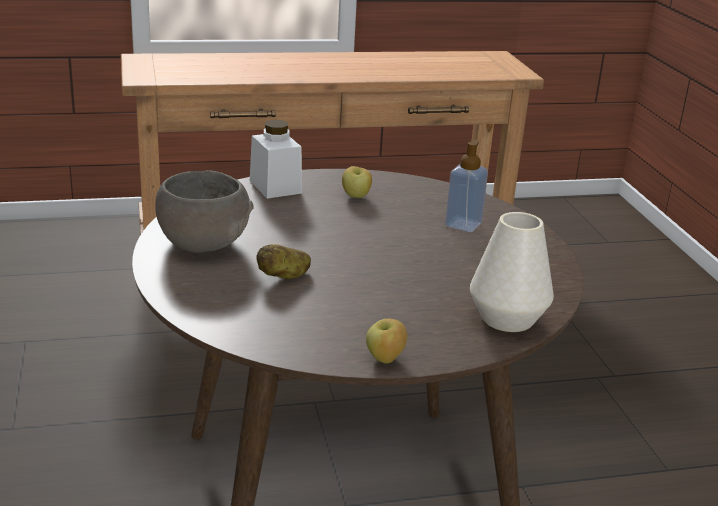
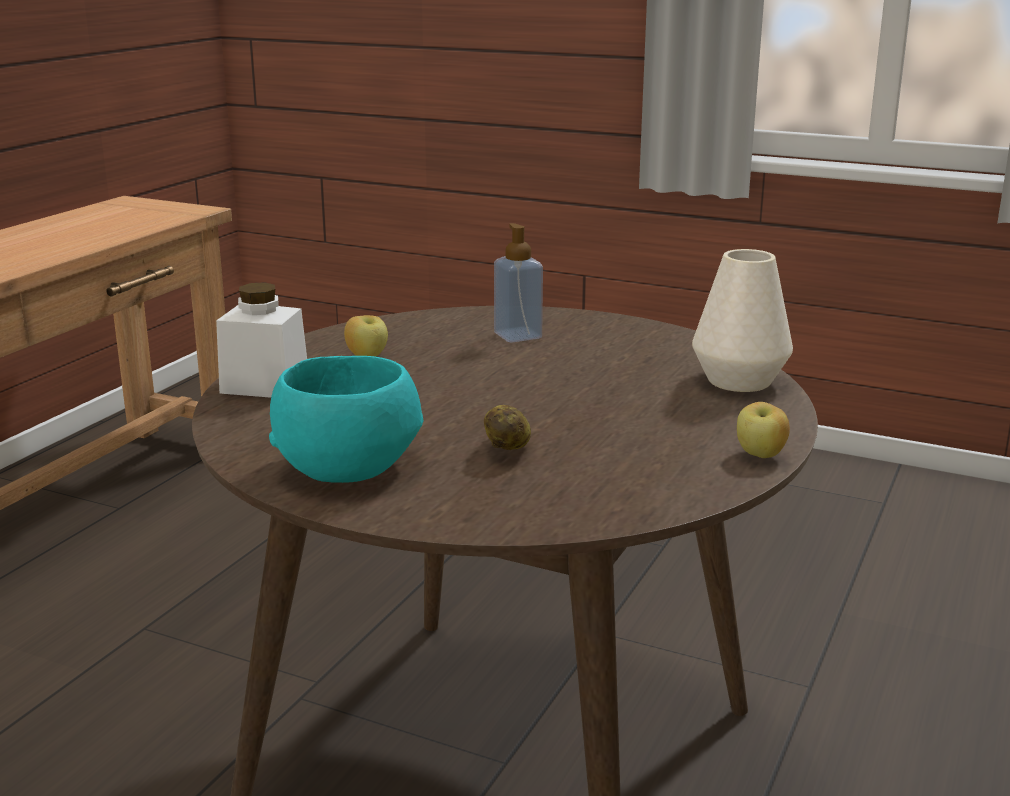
camera: 50 degrees left, 5 degrees down
grey bowl [155,170,254,253] -> turquoise bowl [269,356,424,483]

